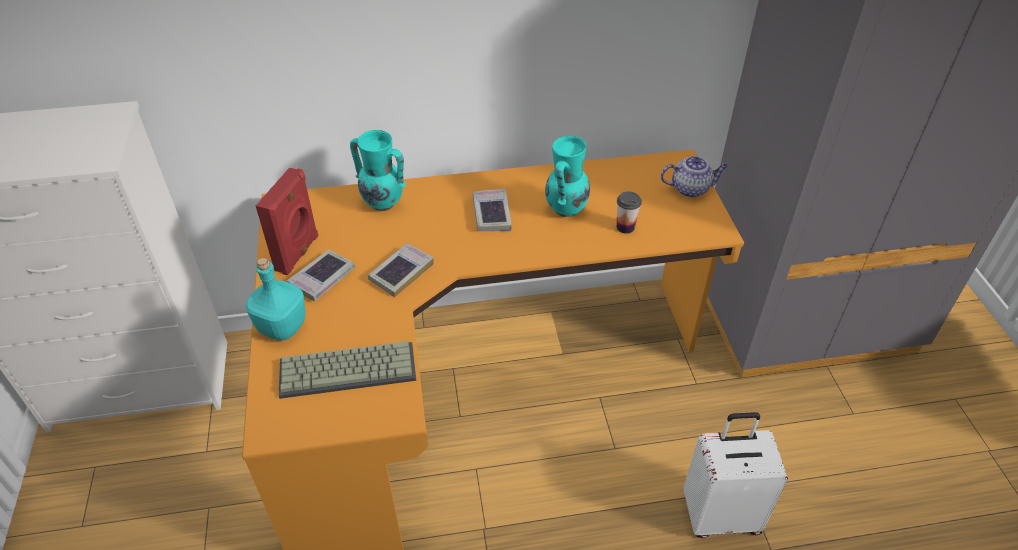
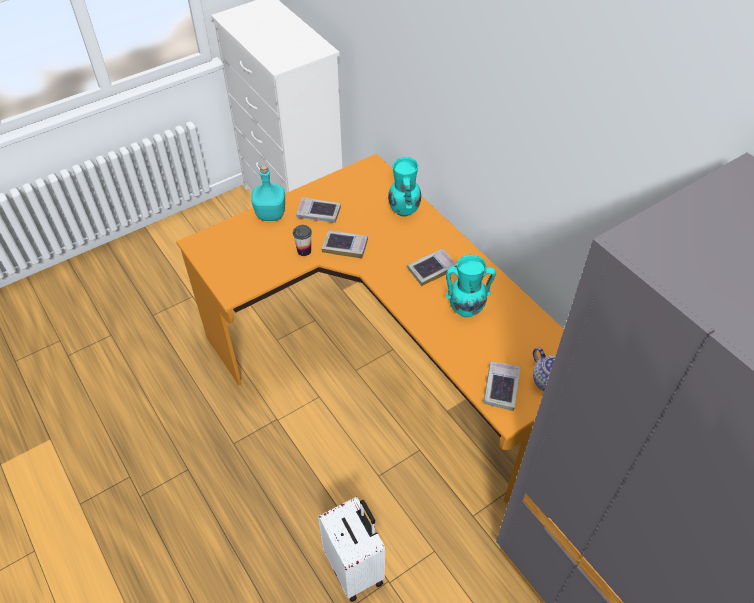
camera: 65 degrees right, 5 degrees up
red speaker [256,167,319,275] -> none
keyboard [279,341,416,399] -> none
cup [617,191,642,234] -> cup moved to [293,225,312,256]
none -> book [483,361,521,411]

